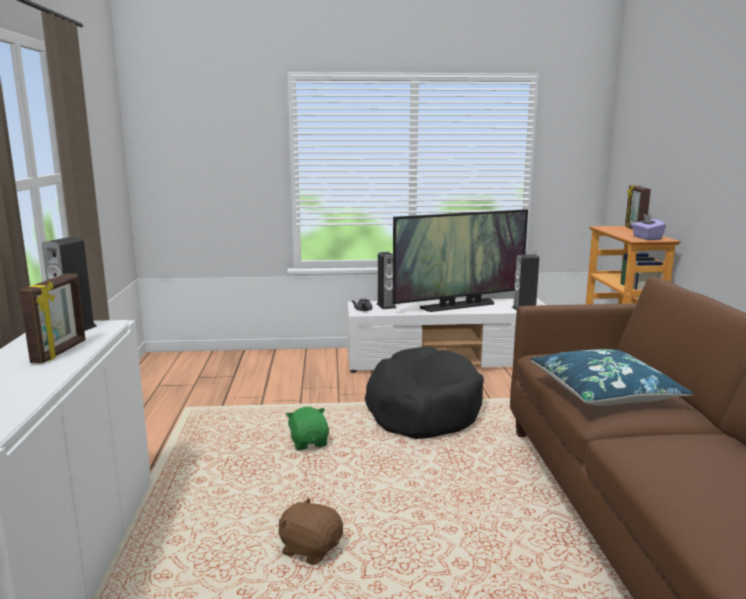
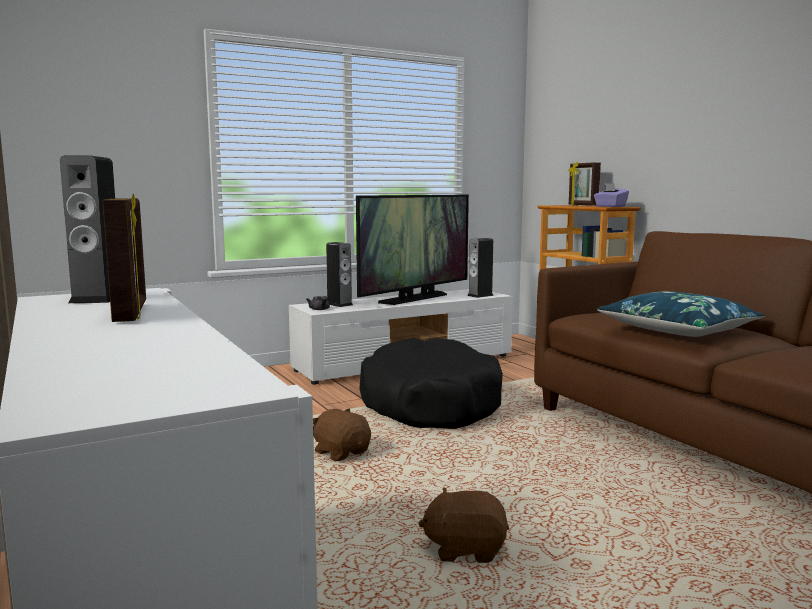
camera: 25 degrees left, 5 degrees down
green plush toy [286,407,329,450] -> brown plush toy [313,408,371,461]

